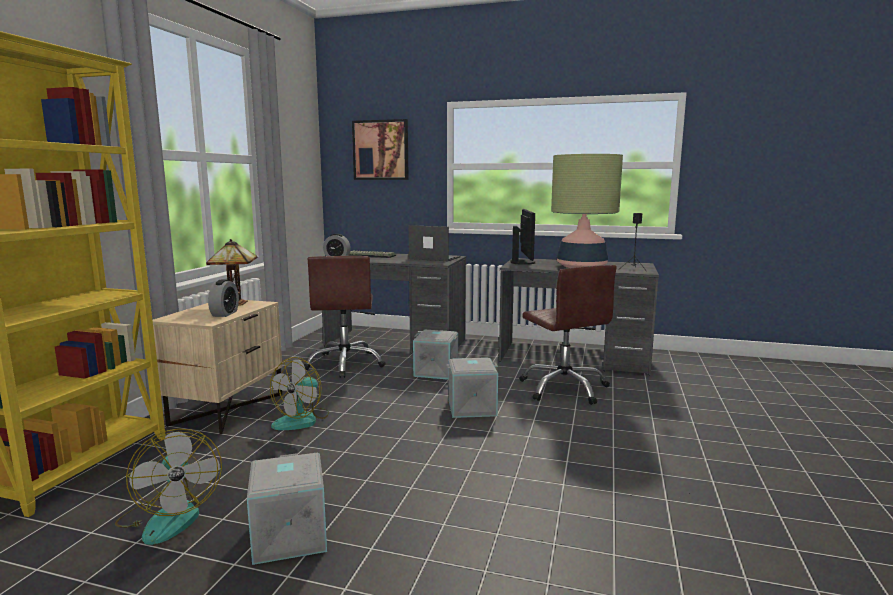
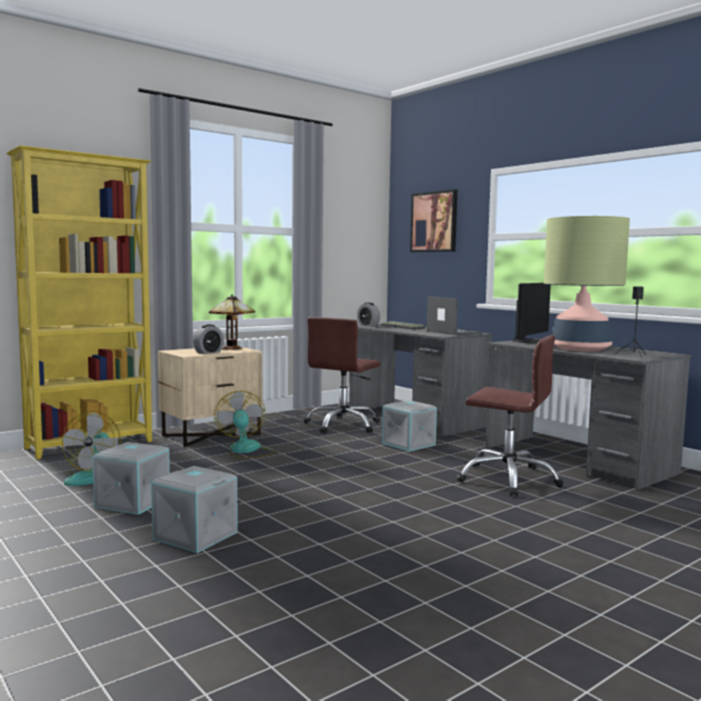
camera: 35 degrees right, 5 degrees down
fan [270,357,329,430] -> fan turned 105 degrees clockwise [214,391,277,458]
grey storage box [447,358,498,418] -> grey storage box moved to [151,466,238,553]
brown office chair [519,265,617,405] -> brown office chair turned 75 degrees counterclockwise [456,335,564,496]

